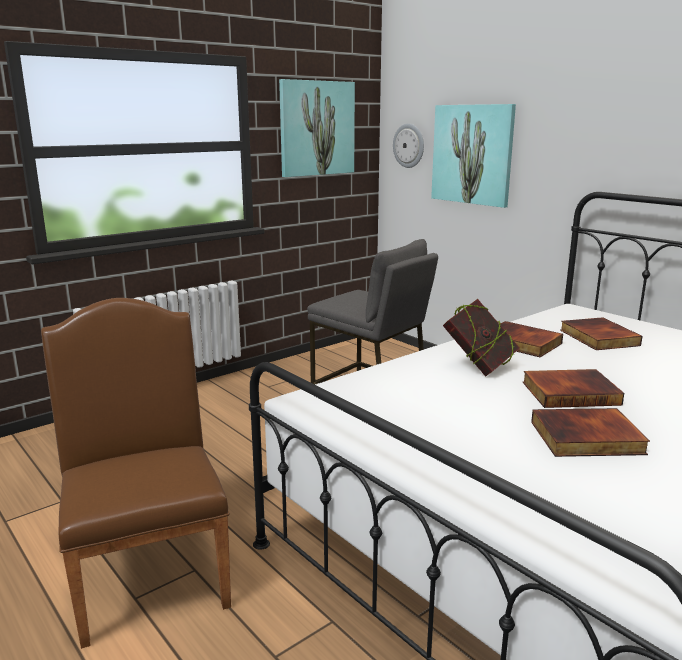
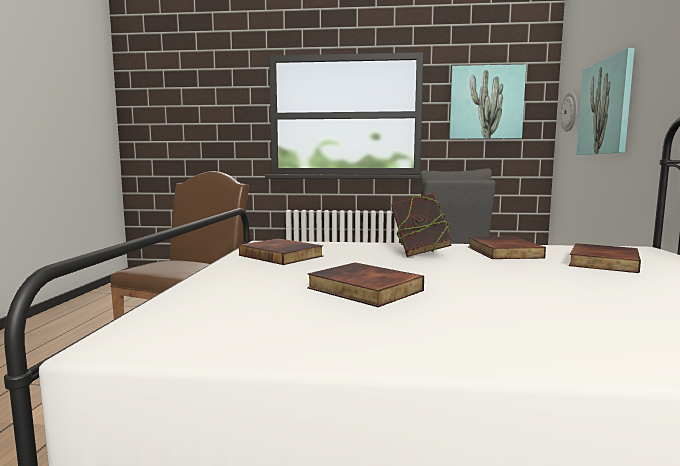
camera: 45 degrees right, 10 degrees down
book [523,369,624,408] -> book moved to [239,238,323,265]

